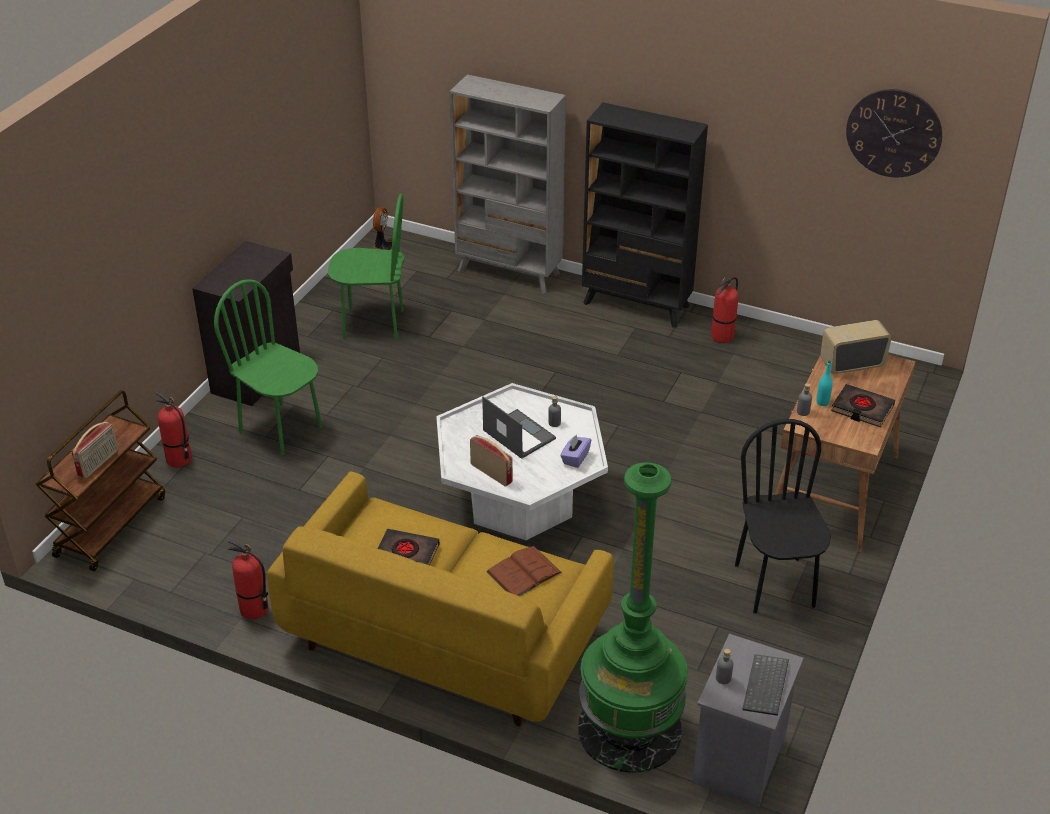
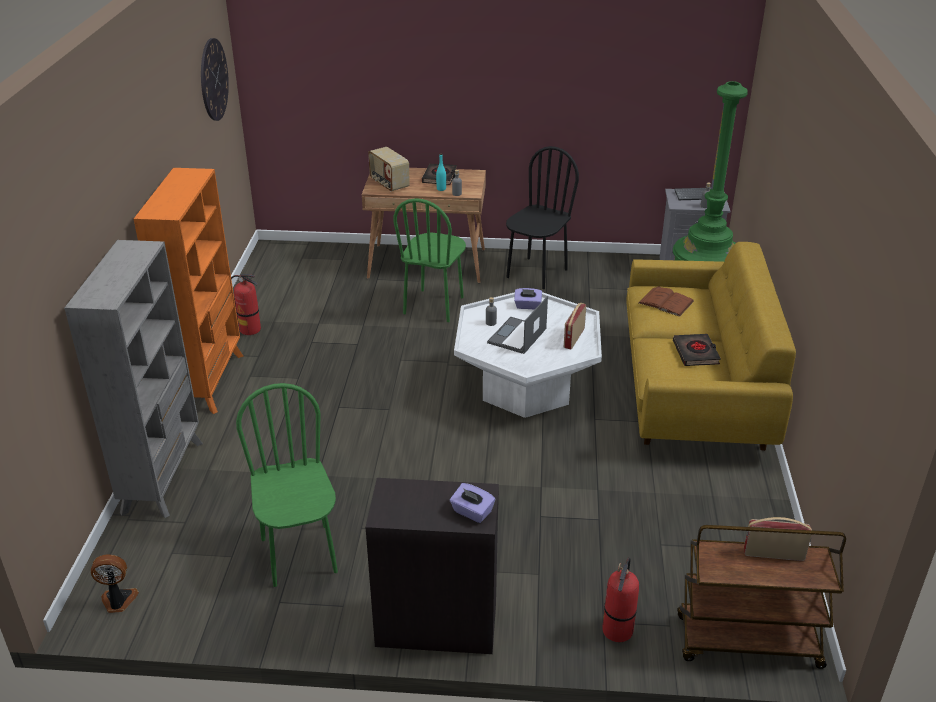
camera: 110 degrees left, 5 degrees down
green chair [214,279,322,456] -> green chair moved to [393,198,466,322]
fire extinguisher [228,539,268,619] -> none
black bookcase [582,103,708,328] -> orange bookcase [134,168,243,414]
black chair [735,419,831,614] -> black chair turned 150 degrees clockwise [506,146,579,289]
none -> purple tissue box [450,483,495,523]

